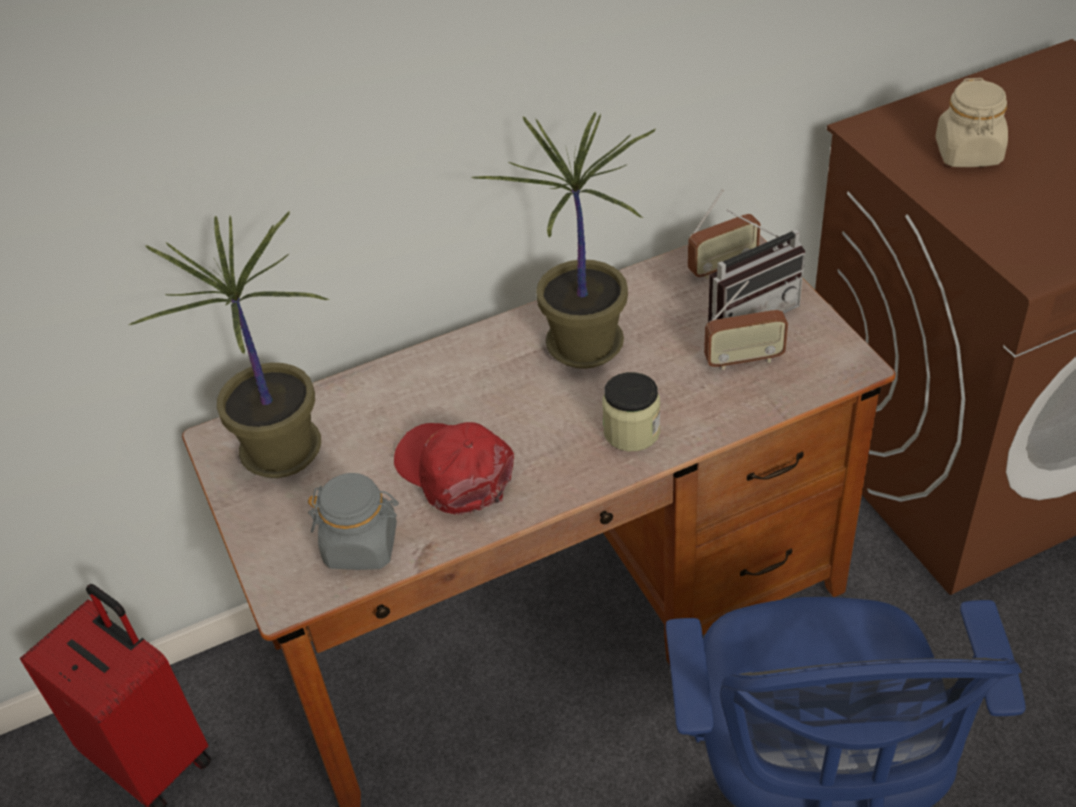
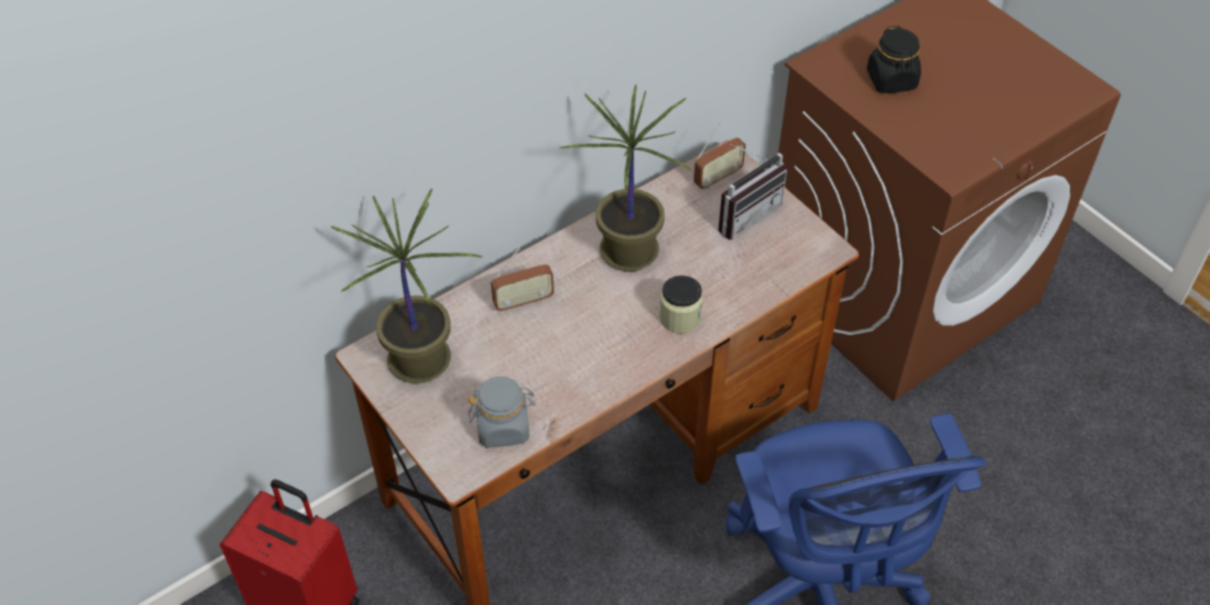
camera: 15 degrees left, 5 degrees up
red cap [394,422,514,515] -> none
radio [704,280,788,370] -> radio moved to [491,248,554,312]
beige jar [935,78,1008,167] -> black jar [867,26,921,93]

